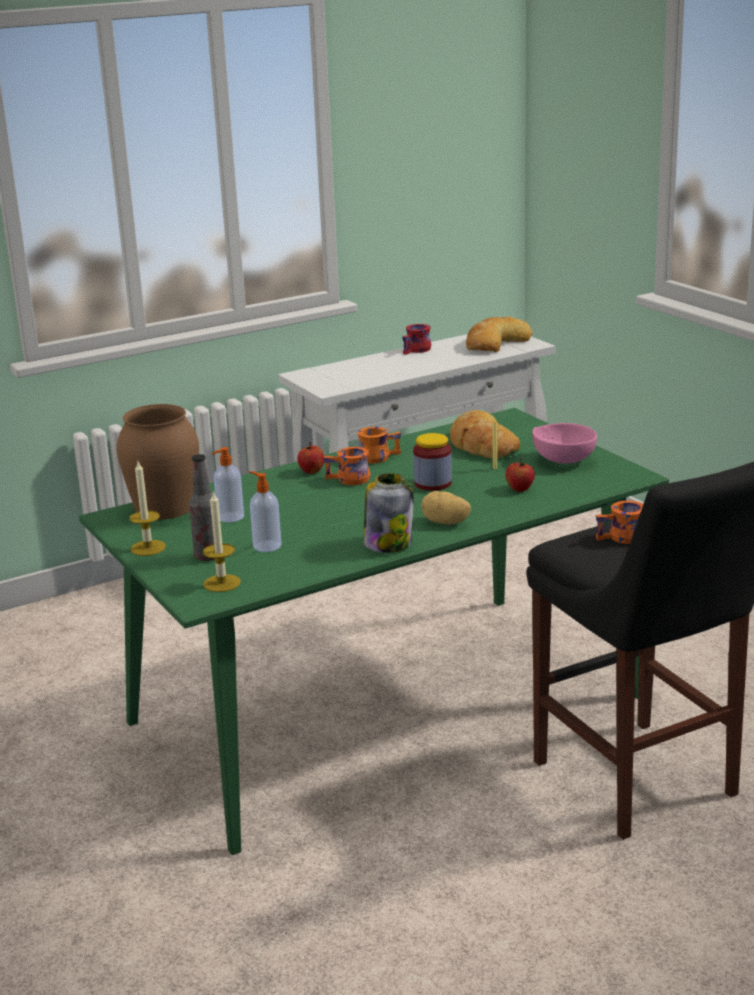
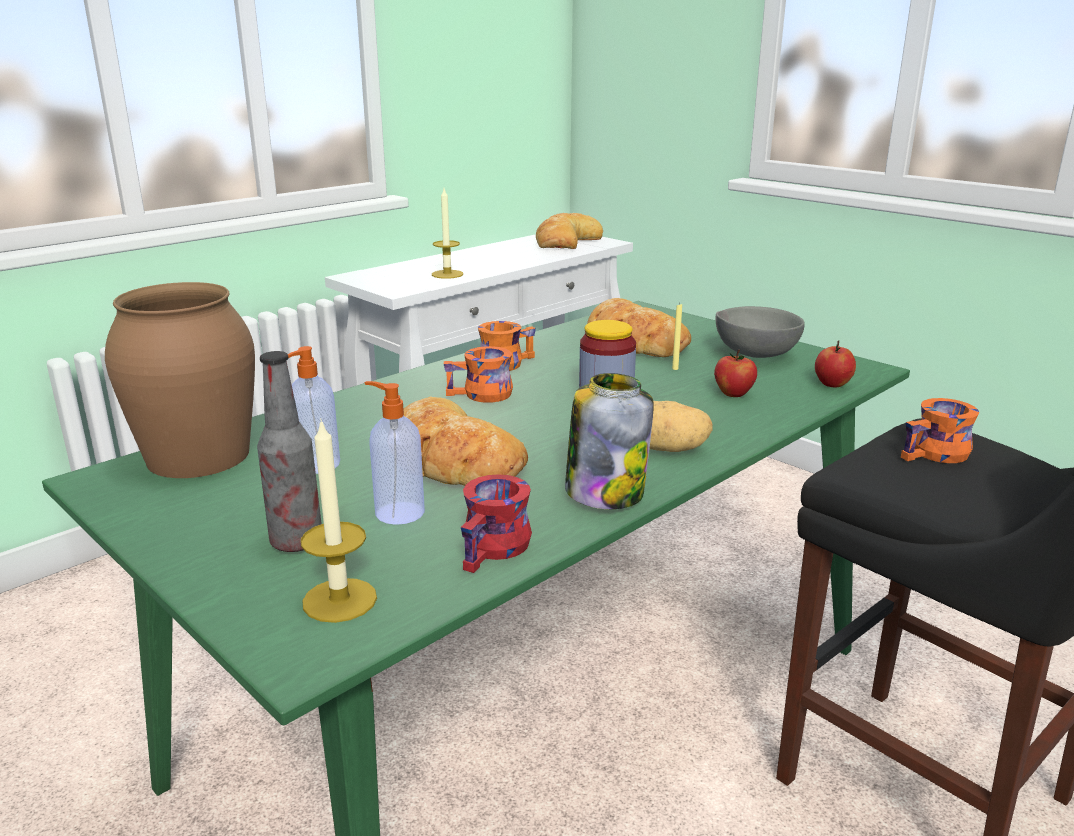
camera: 15 degrees left, 0 degrees up
candle [129,462,166,556] -> candle moved to [432,189,463,279]
apple [297,442,324,474] -> apple moved to [815,340,856,387]
red mug [402,324,431,355] -> red mug moved to [461,474,532,573]
pink bowl [532,423,597,463] -> grey bowl [716,306,805,358]
none -> bread [403,396,528,486]

